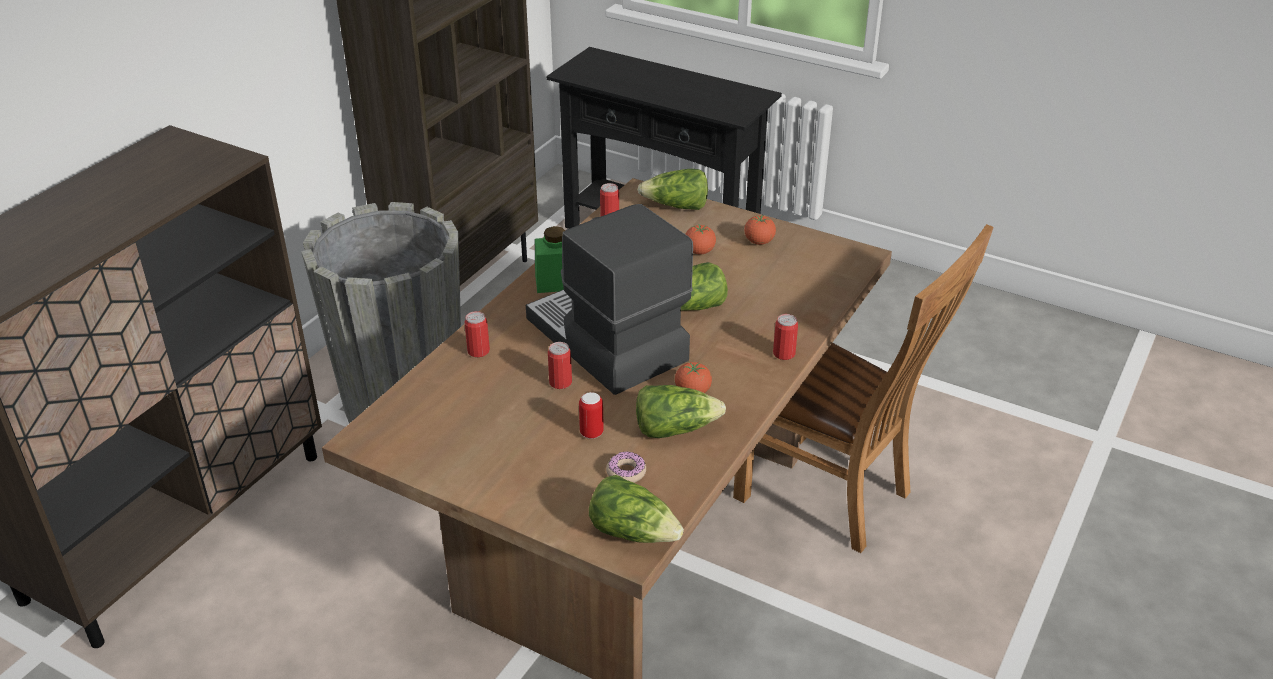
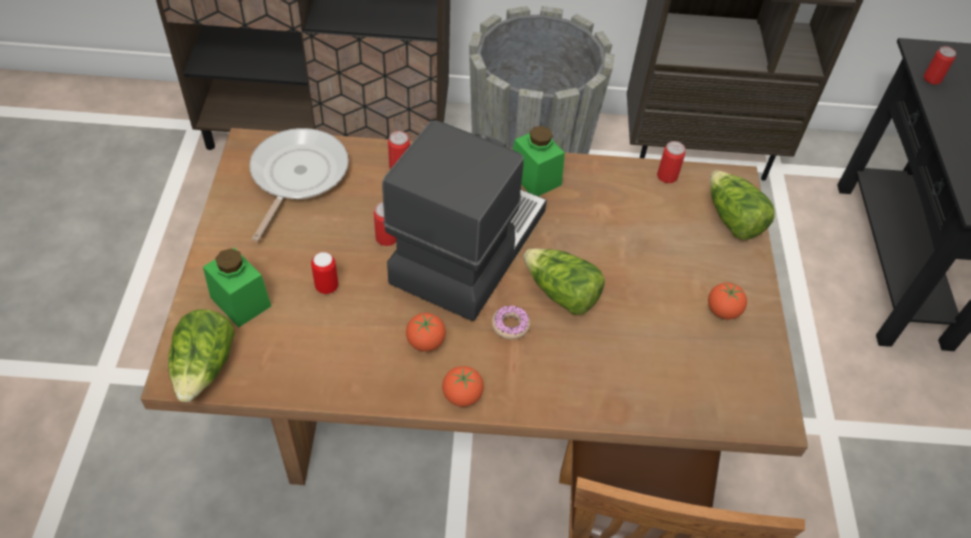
camera: 60 degrees right, 15 degrees up
donut [606,452,646,483] -> donut moved to [492,305,530,340]
lettuce [636,385,726,438] -> none
tomato [686,224,716,255] -> tomato moved to [442,366,484,407]
can [773,314,798,360] -> can moved to [924,46,956,84]
none -> green jar [203,248,271,328]
none -> frying pan [249,128,349,241]

